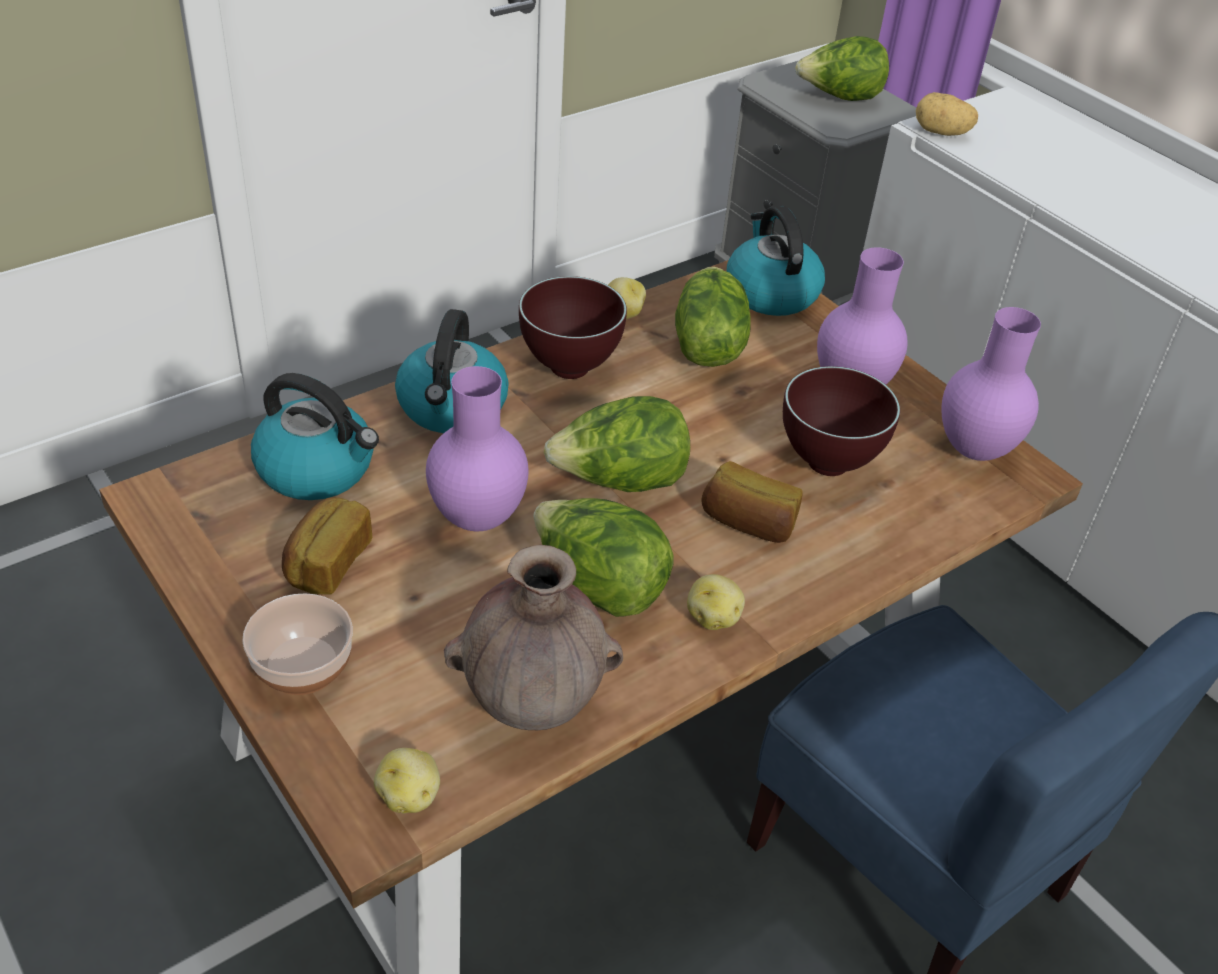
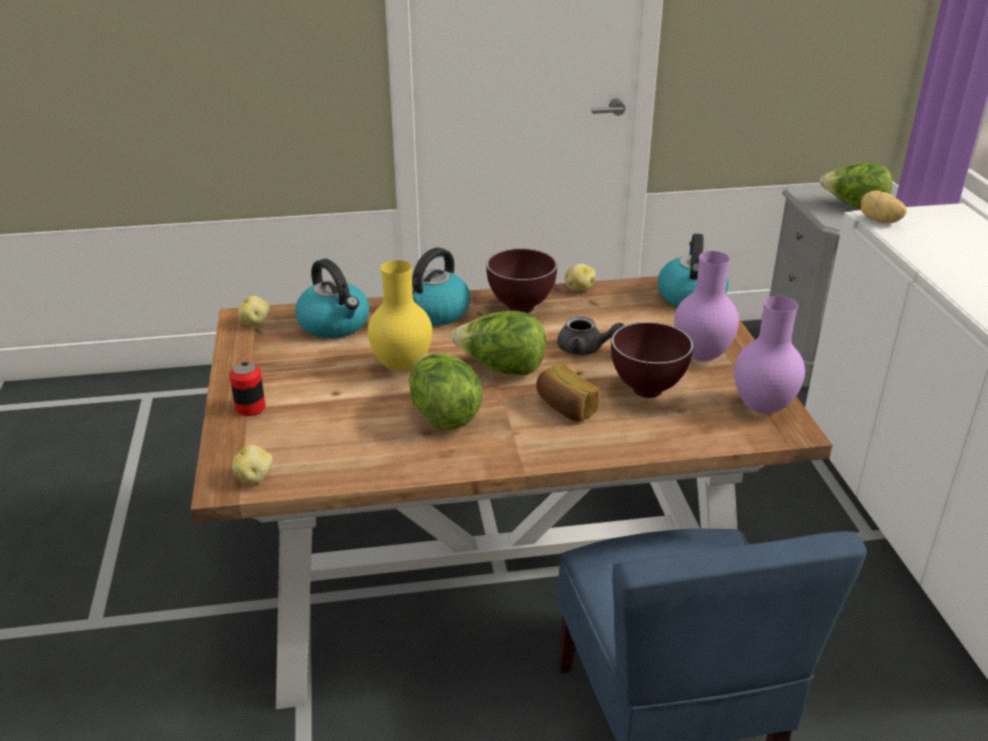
camera: 30 degrees right, 10 degrees down
bowl [242,594,353,695] -> can [229,362,266,416]
bread [282,497,372,595] -> none
purple vase [426,366,529,531] -> yellow vase [368,260,432,372]
brown vase [444,545,623,730] -> none
lettuce [675,267,751,367] -> none
potato [687,574,745,630] -> potato moved to [238,296,270,326]
none -> grey teapot [557,316,625,355]

